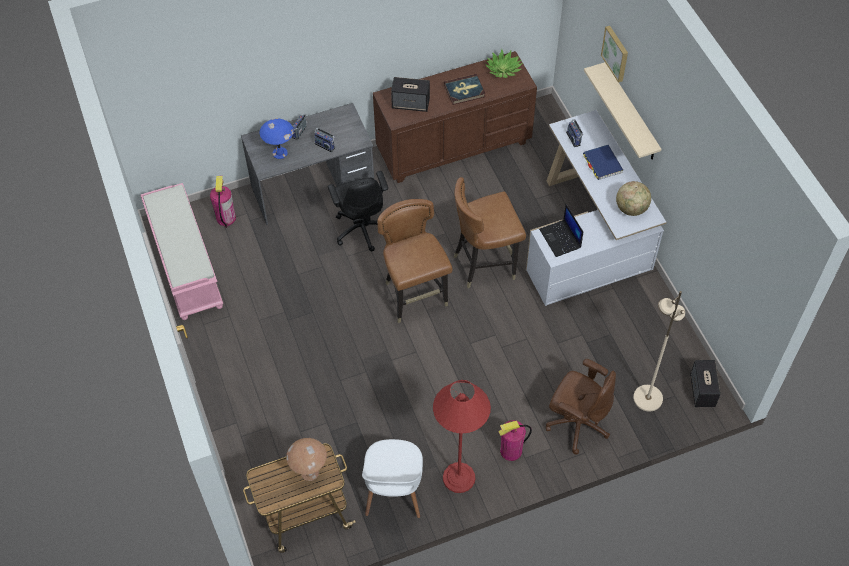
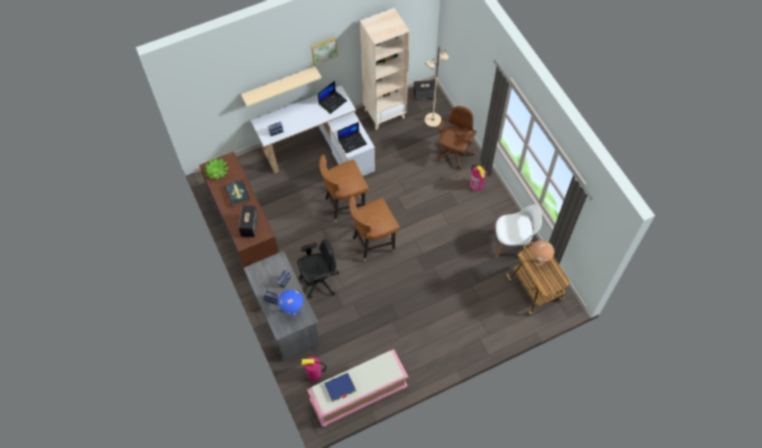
camera: 95 degrees left, 5 degrees up
red floor lamp [433,380,491,493] -> none
brown chair [454,177,526,289] -> brown chair turned 90 degrees clockwise [319,155,369,222]
blue book [583,145,623,180] -> blue book moved to [324,373,356,402]
picture [601,26,628,82] -> picture moved to [311,37,338,65]
globe [616,181,651,216] -> laptop [318,81,347,114]
none -> beige bookcase [360,8,410,130]

